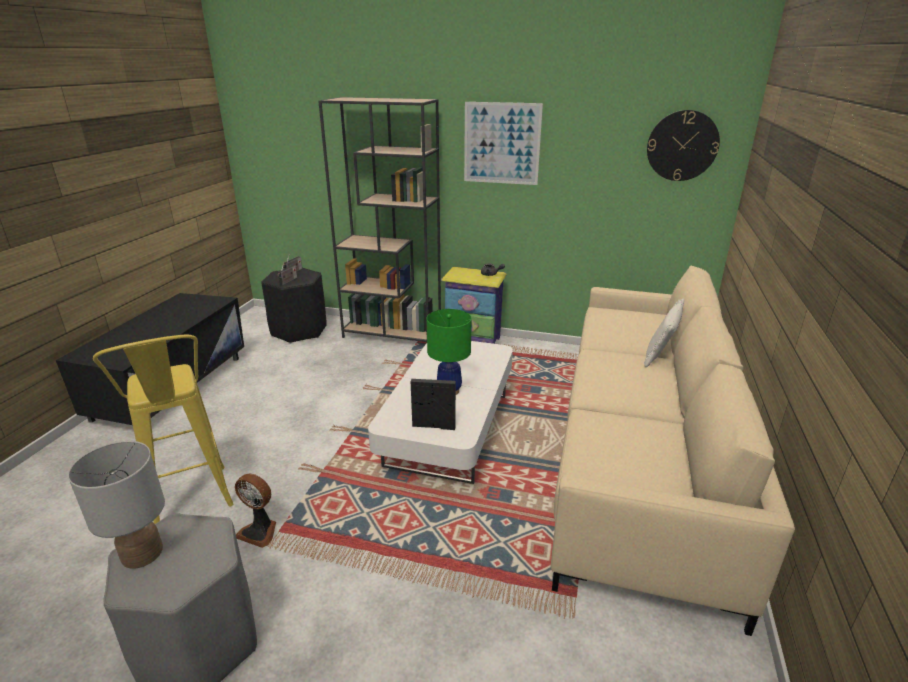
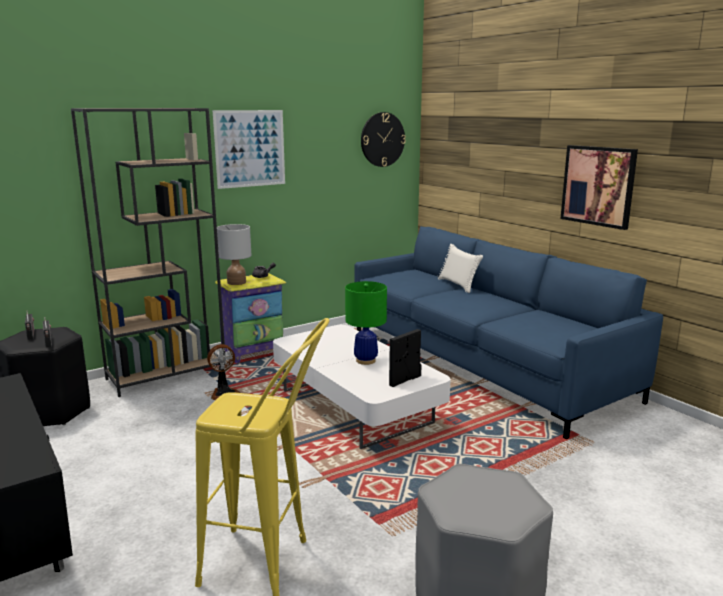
camera: 50 degrees left, 10 degrees down
grey table lamp [68,441,165,569] -> grey table lamp moved to [217,224,252,285]
fan [235,474,276,548] -> fan moved to [207,344,240,400]
beige sofa [551,266,795,636] -> blue sofa [354,226,663,439]
none -> picture [560,145,638,230]

